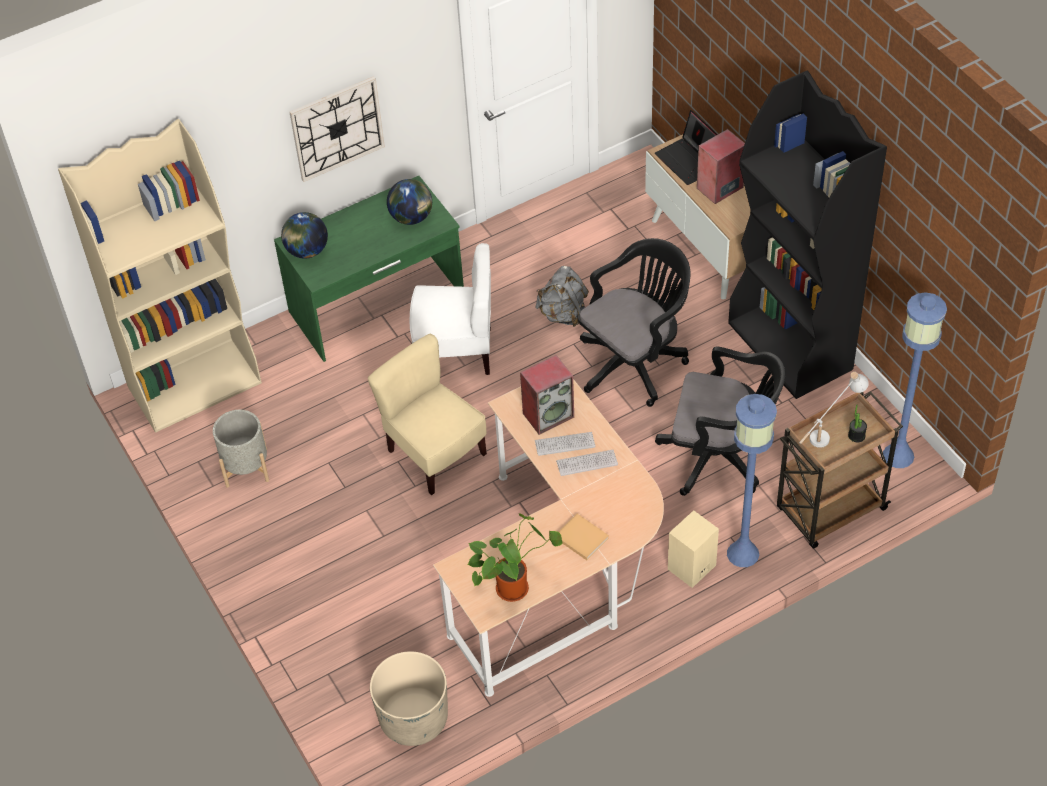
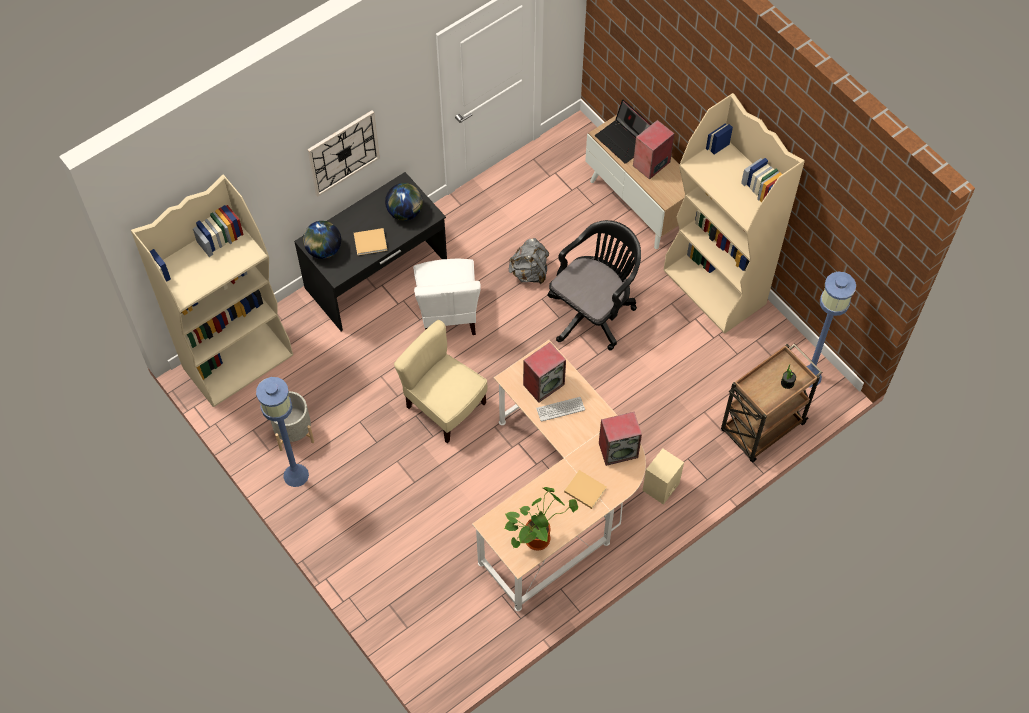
camera: 10 degrees left, 10 degrees up
green desk [274,176,464,362] -> black desk [294,172,447,331]
beige planter [370,651,448,746] -> none
white chair [410,243,491,375] -> white chair turned 90 degrees clockwise [413,259,481,335]
keyboard [556,450,618,476] -> none
black office chair [655,347,785,496] -> none
blue floor lamp [727,394,777,567] -> blue floor lamp moved to [256,377,309,487]
black bookcase [728,71,887,399] -> beige bookcase [663,93,805,334]
white table lamp [799,372,869,448] -> none
none -> beige book [354,228,387,256]
none -> speaker [599,412,642,466]

